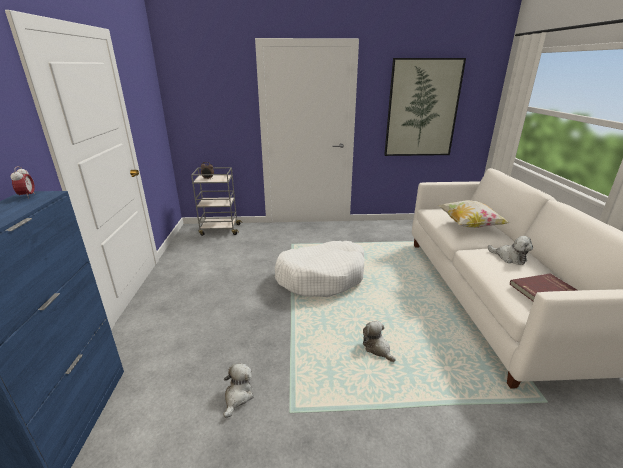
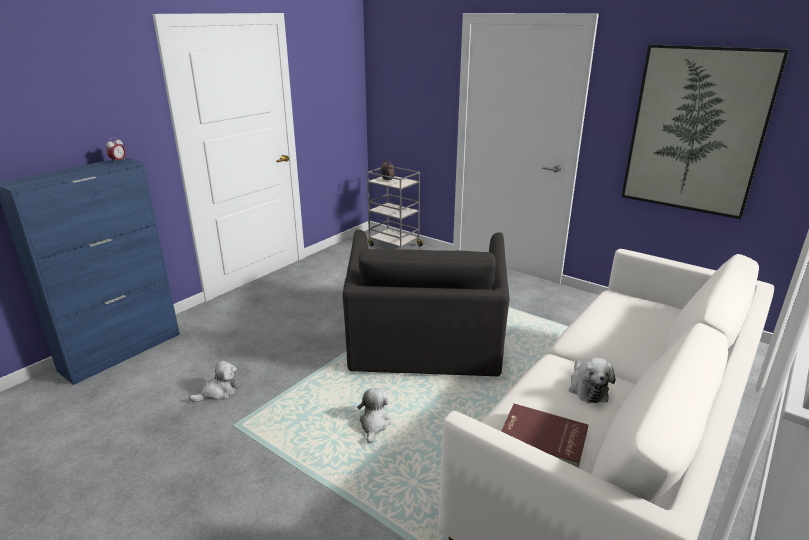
camera: 40 degrees right, 0 degrees up
white dog bed [275,241,365,297] -> black armchair [342,229,509,376]
pillow [438,200,510,228] -> none

